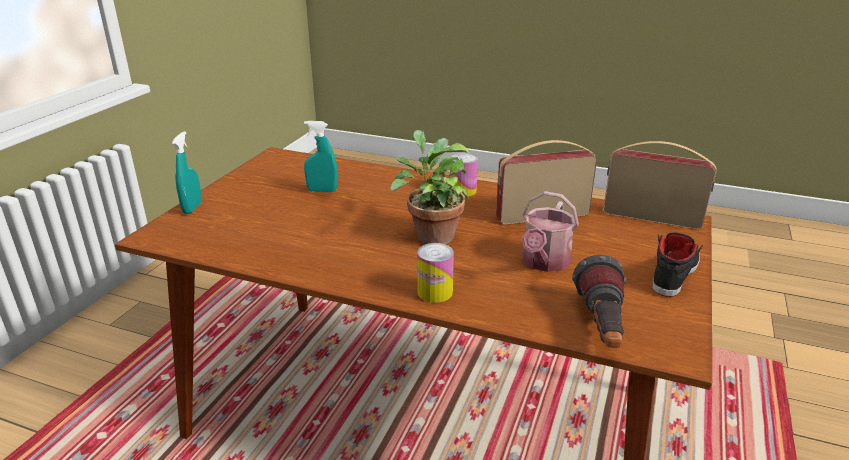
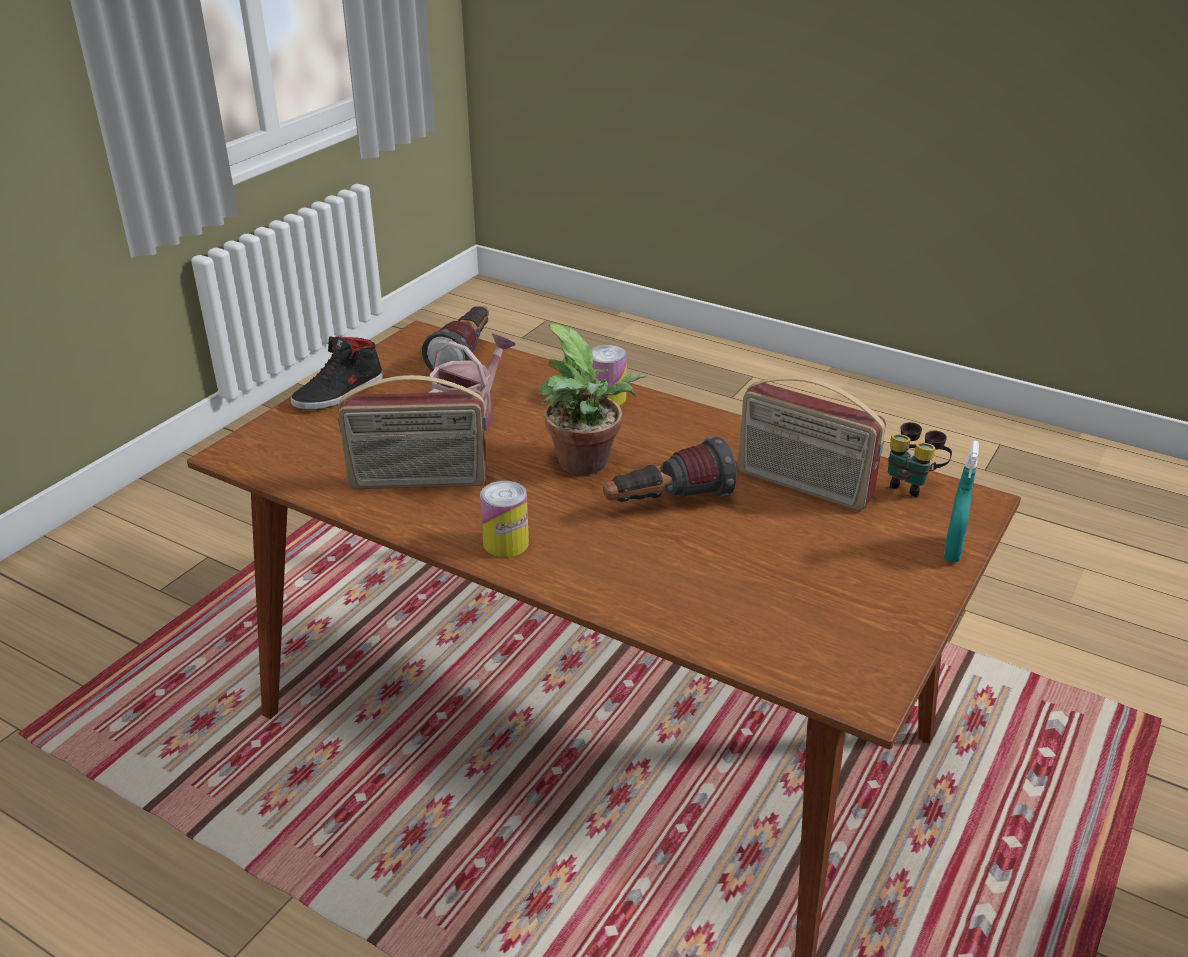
camera: 170 degrees left, 5 degrees up
turquoise spray bottle [304,121,338,192] -> none
radio [603,141,717,229] -> radio moved to [738,376,886,511]
none -> flashlight [603,437,737,502]
none -> binoculars [888,422,952,498]

